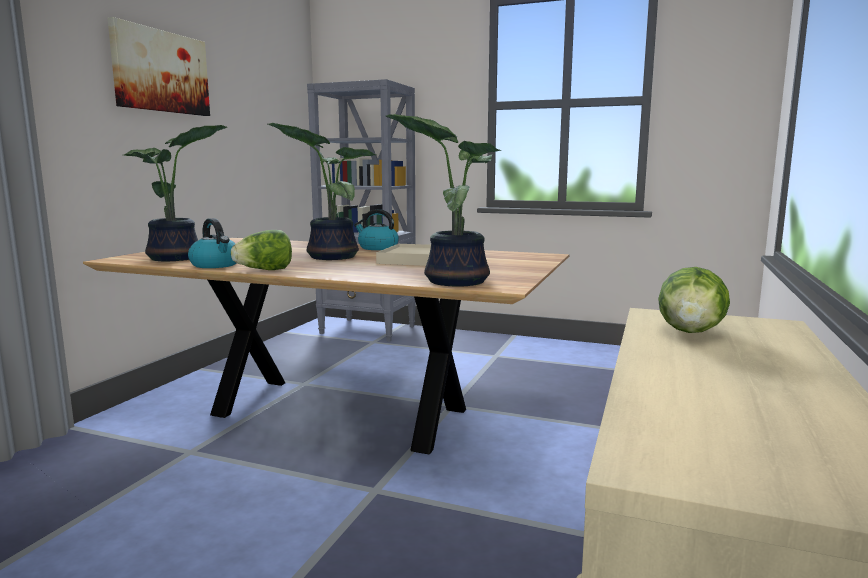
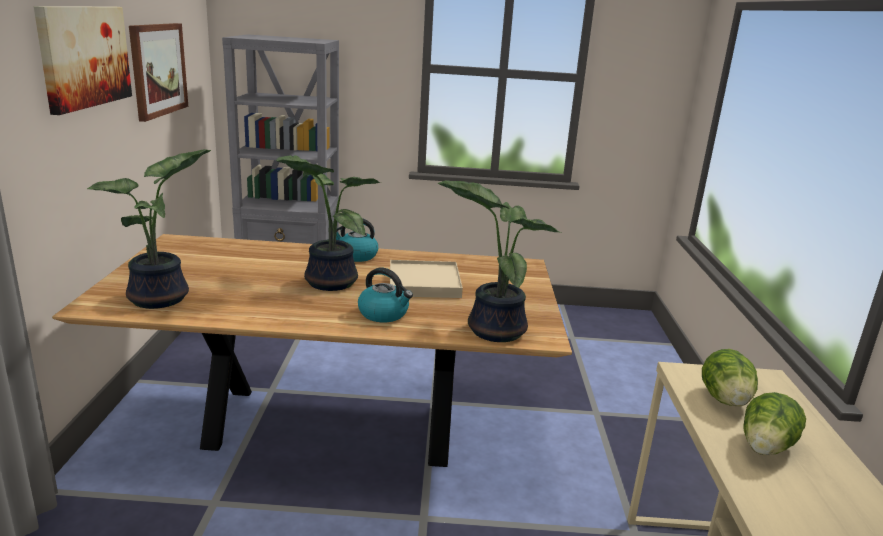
camera: 20 degrees left, 10 degrees up
kettle [188,218,236,268] -> kettle moved to [358,268,413,322]
lettuce [231,230,292,270] -> lettuce moved to [743,392,806,456]
none -> picture [129,23,188,122]

